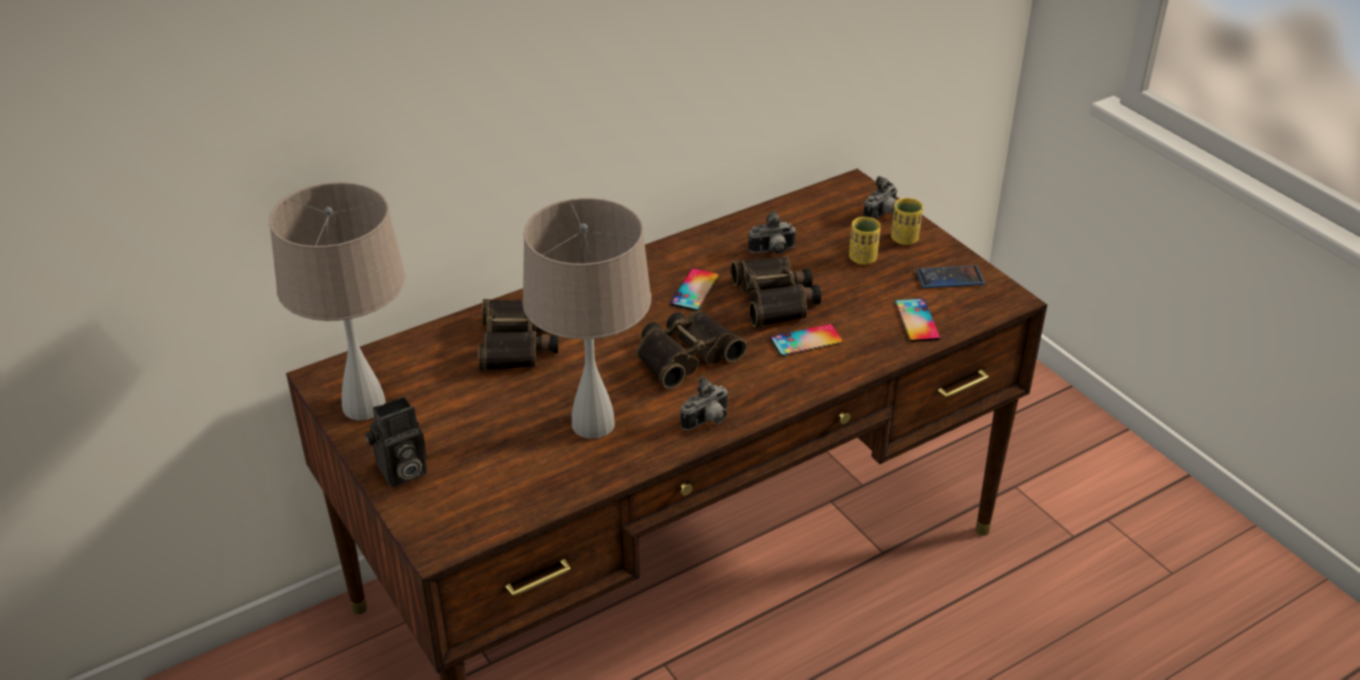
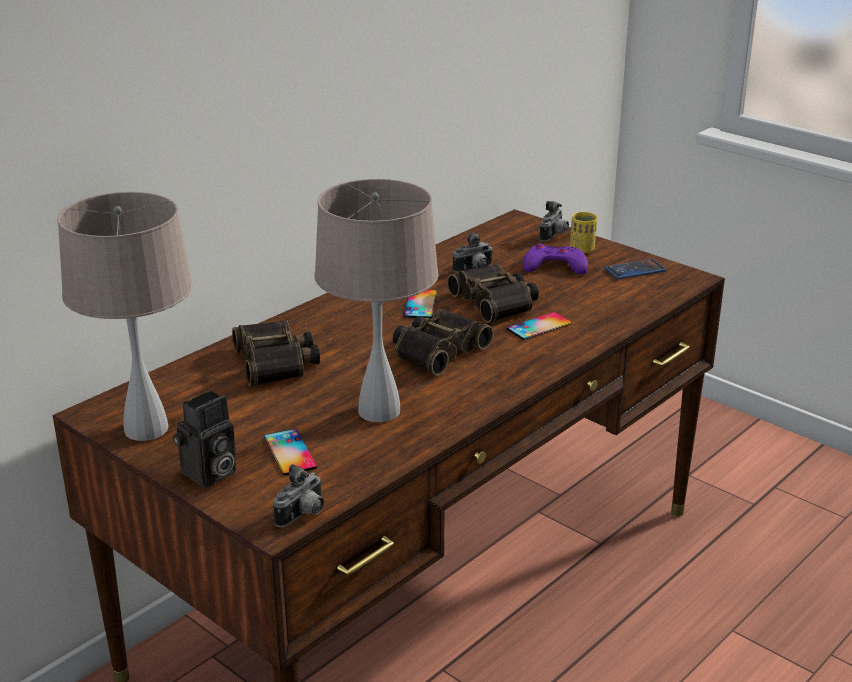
camera: 15 degrees left, 10 degrees down
camera [681,377,729,430] -> camera moved to [273,464,324,527]
yellow cup [849,217,881,265] -> purple game controller [523,243,588,274]
phone [895,298,940,342] -> phone moved to [264,429,317,476]

